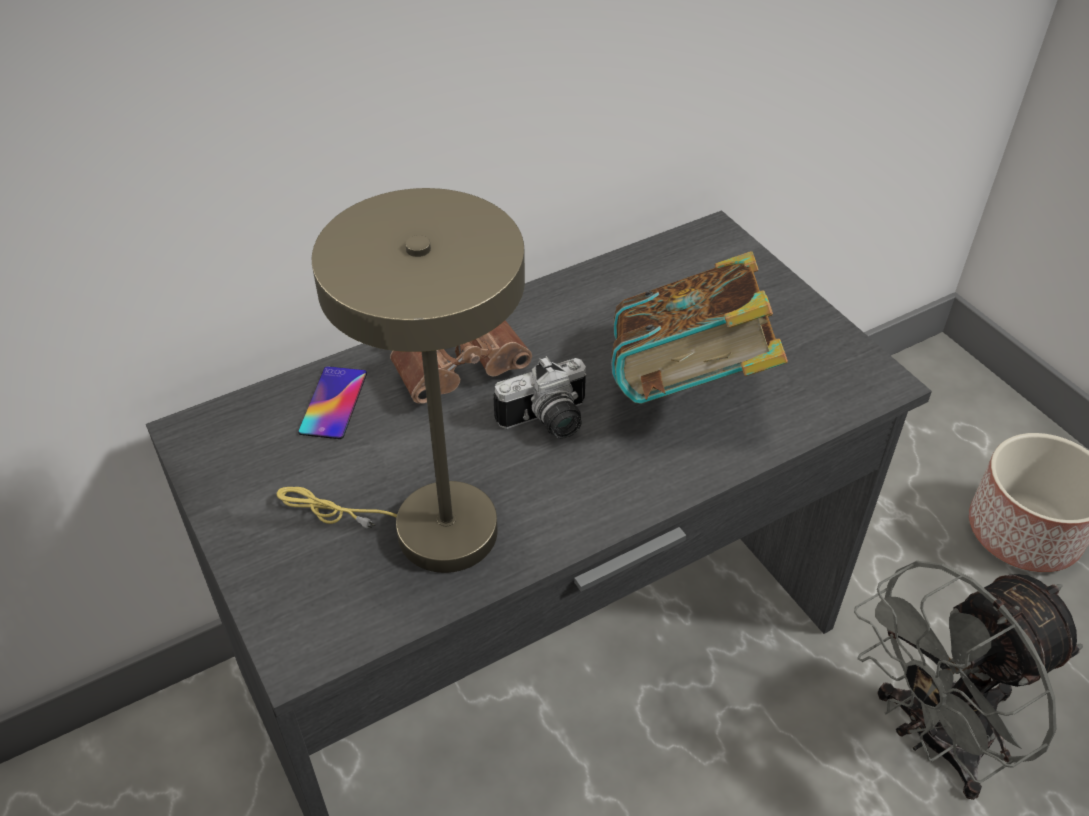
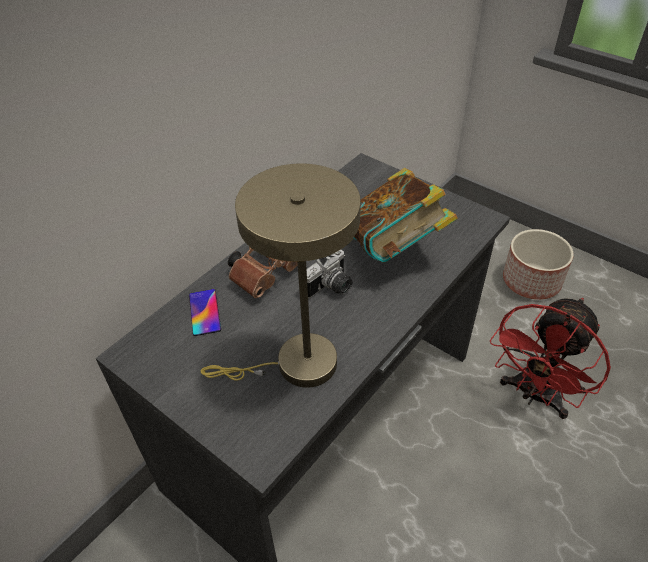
camera: 20 degrees left, 0 degrees up
grey fan [854,561,1083,800] -> red fan [490,298,611,419]

